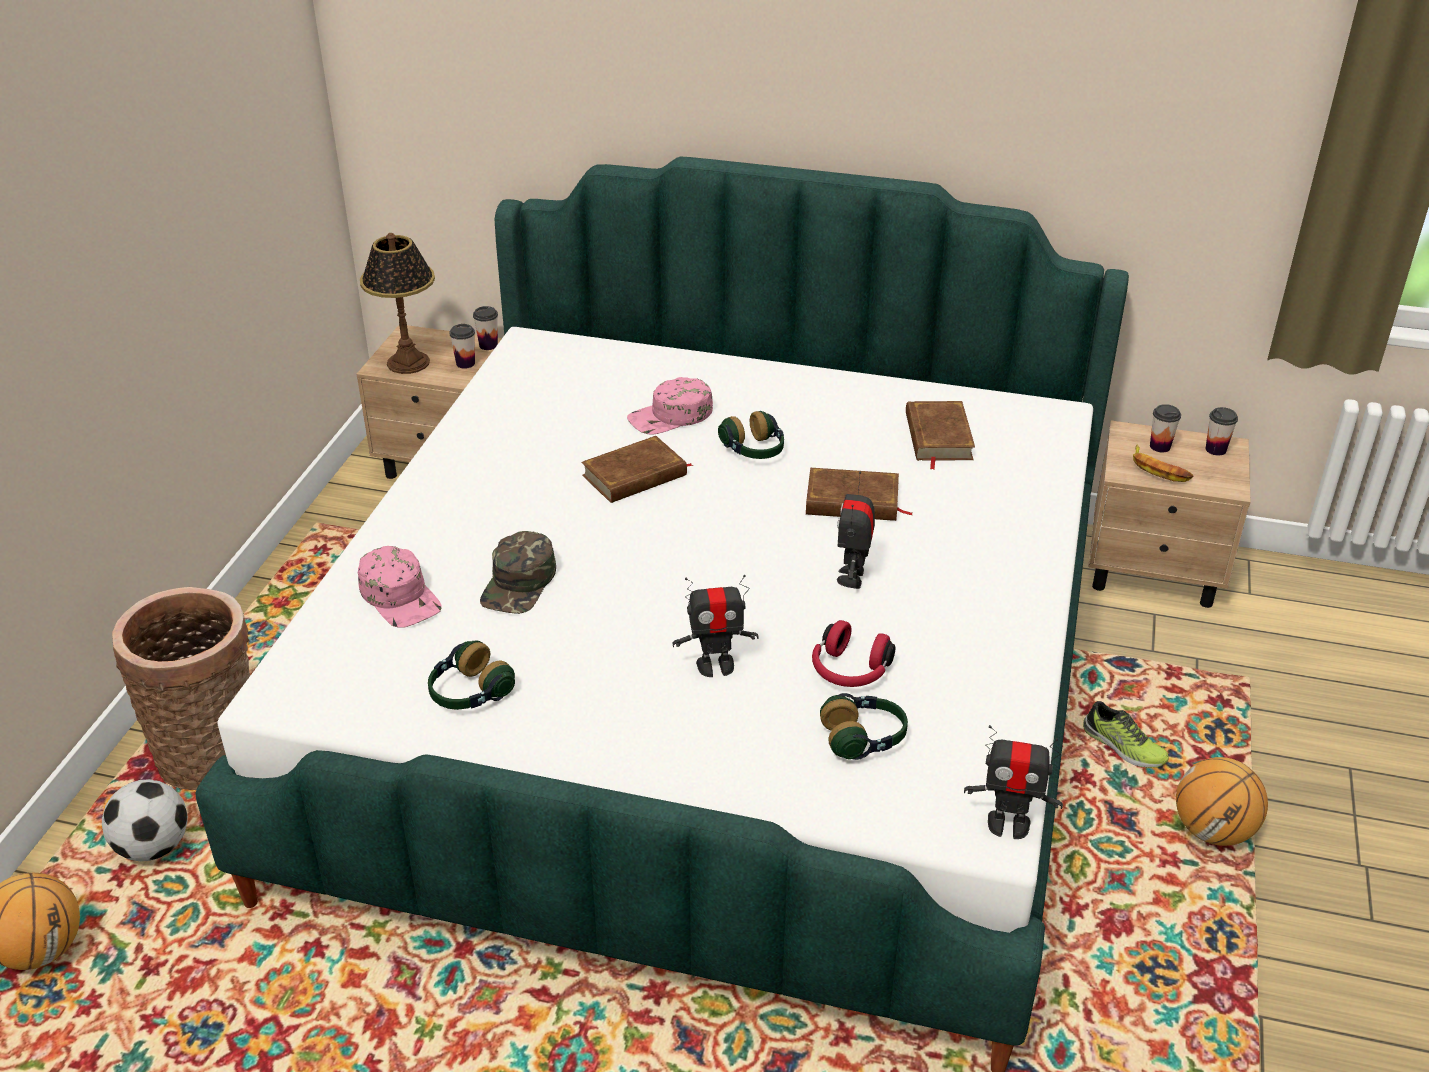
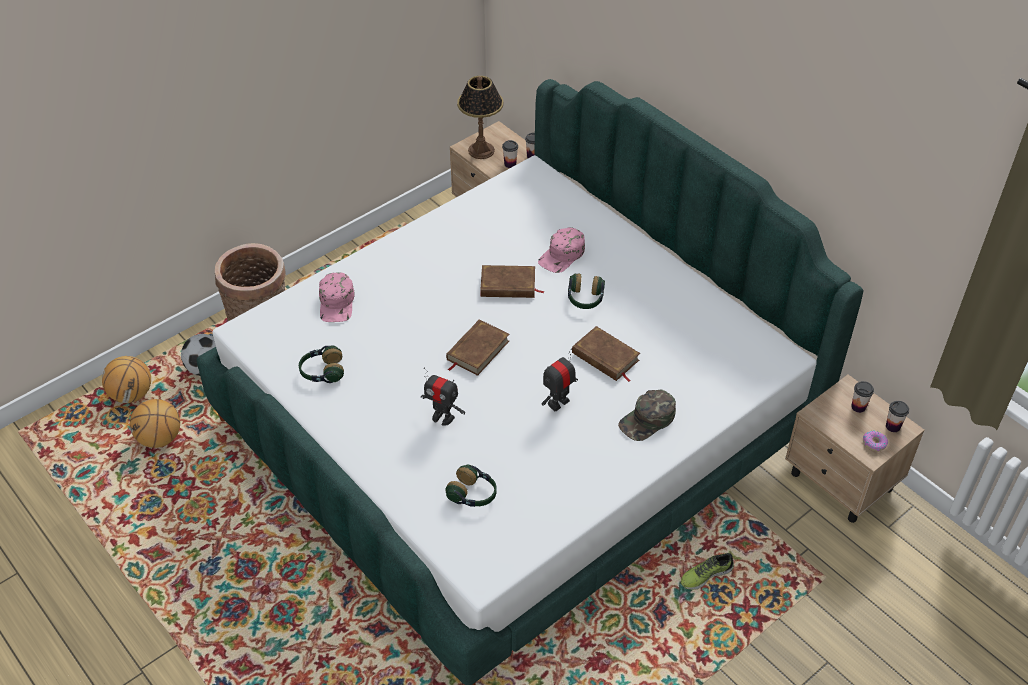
camera: 35 degrees right, 10 degrees up
green cap [480,531,556,614] -> green cap moved to [618,390,676,441]
pink cap [627,377,713,435] -> pink cap turned 60 degrees counterclockwise [538,227,585,273]
red headphones [812,620,895,687] -> none
brown book [906,401,975,470] -> brown book moved to [446,319,509,376]
toy robot [964,725,1063,839] -> none
shoe [1083,701,1169,768] -> shoe turned 75 degrees clockwise [681,553,734,590]
banana [1133,445,1193,482] -> none
basketball [1176,757,1268,846] -> basketball moved to [130,399,180,448]
none -> donut [863,431,888,452]

